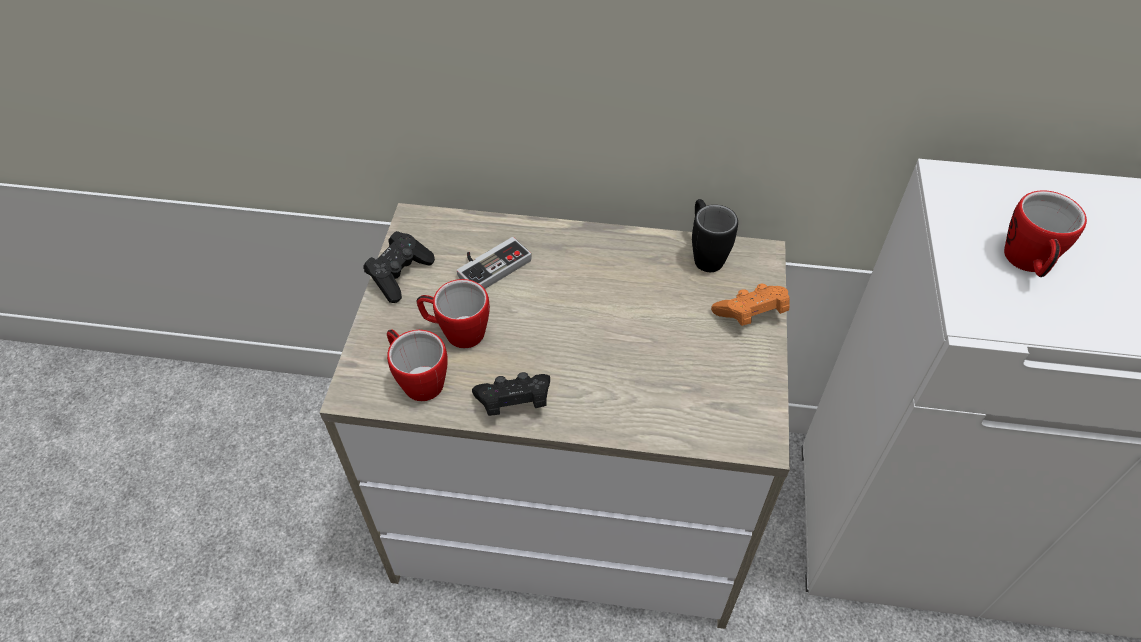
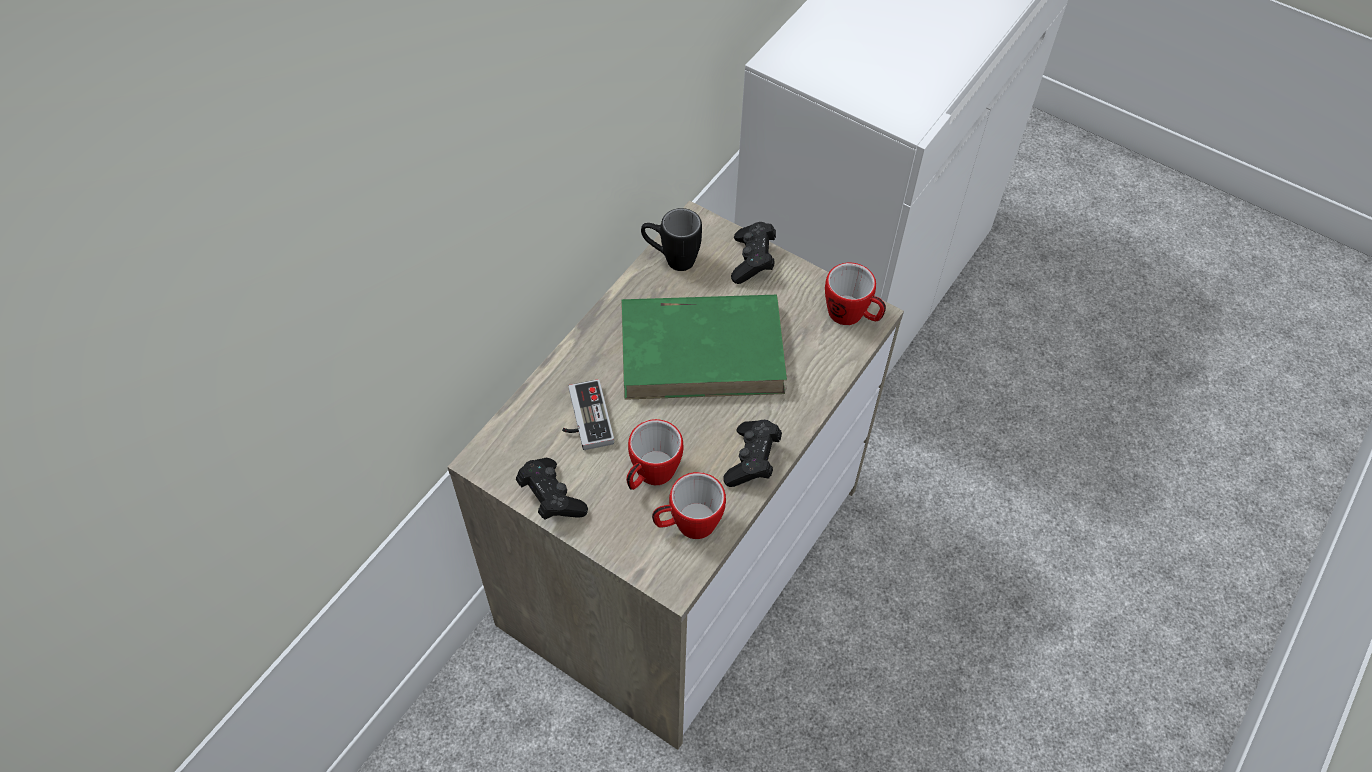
camera: 65 degrees left, 5 degrees up
orange game controller [711,284,790,326] -> black game controller [731,222,776,284]
mug [1004,190,1087,277] -> mug moved to [825,263,886,325]
none -> green book [621,295,787,400]

